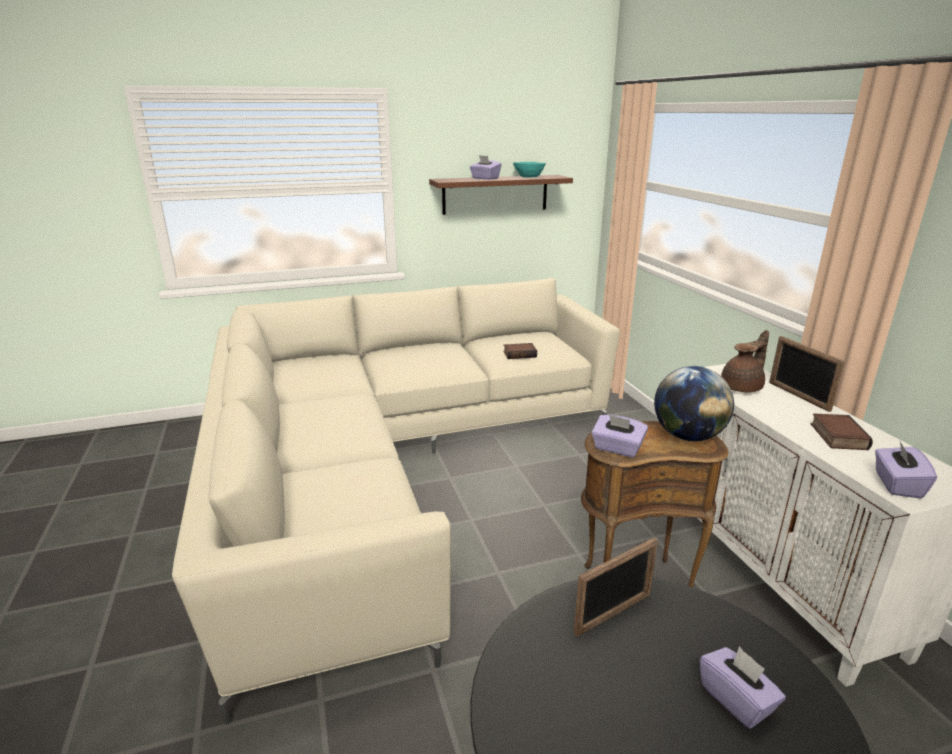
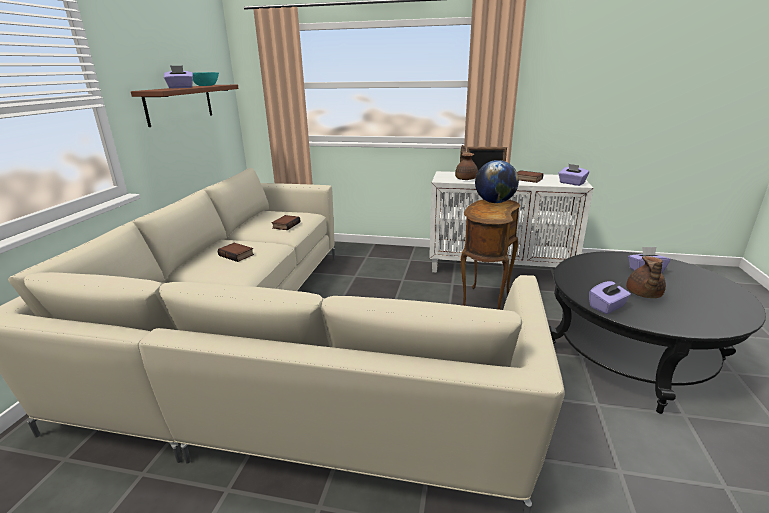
camera: 60 degrees left, 0 degrees up
picture frame [573,537,658,637] -> none
purple tissue box [592,414,648,458] -> purple tissue box moved to [589,281,631,314]
none -> book [218,243,254,262]
none -> brown teapot [626,256,666,298]

